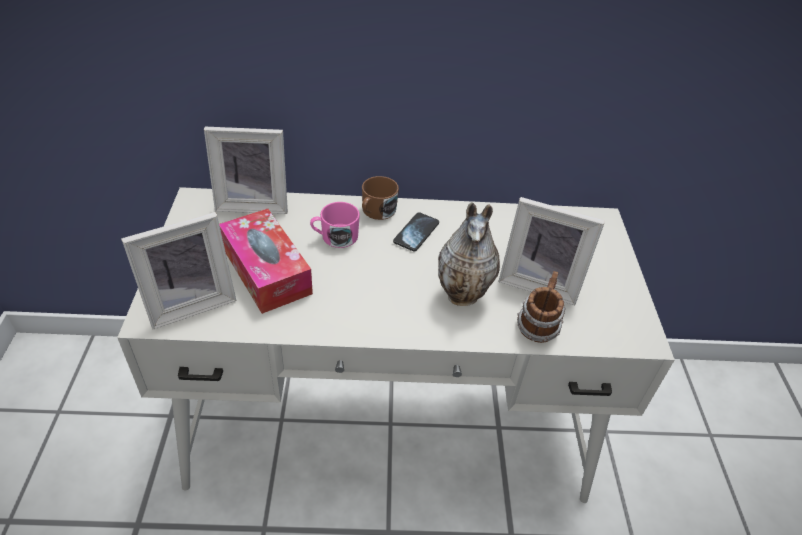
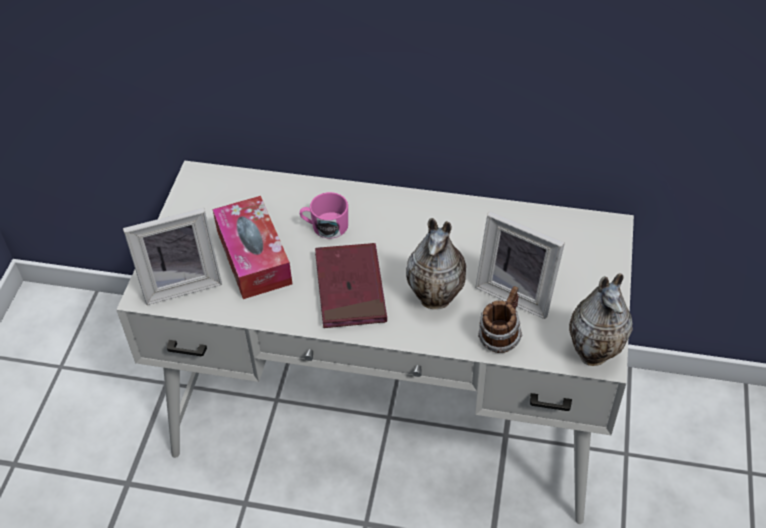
camera: 15 degrees right, 5 degrees up
picture frame [204,127,288,214] -> none
brown mug [362,176,399,220] -> none
phone [393,212,439,251] -> none
none -> red book [315,243,387,328]
none -> vase [569,274,633,366]

